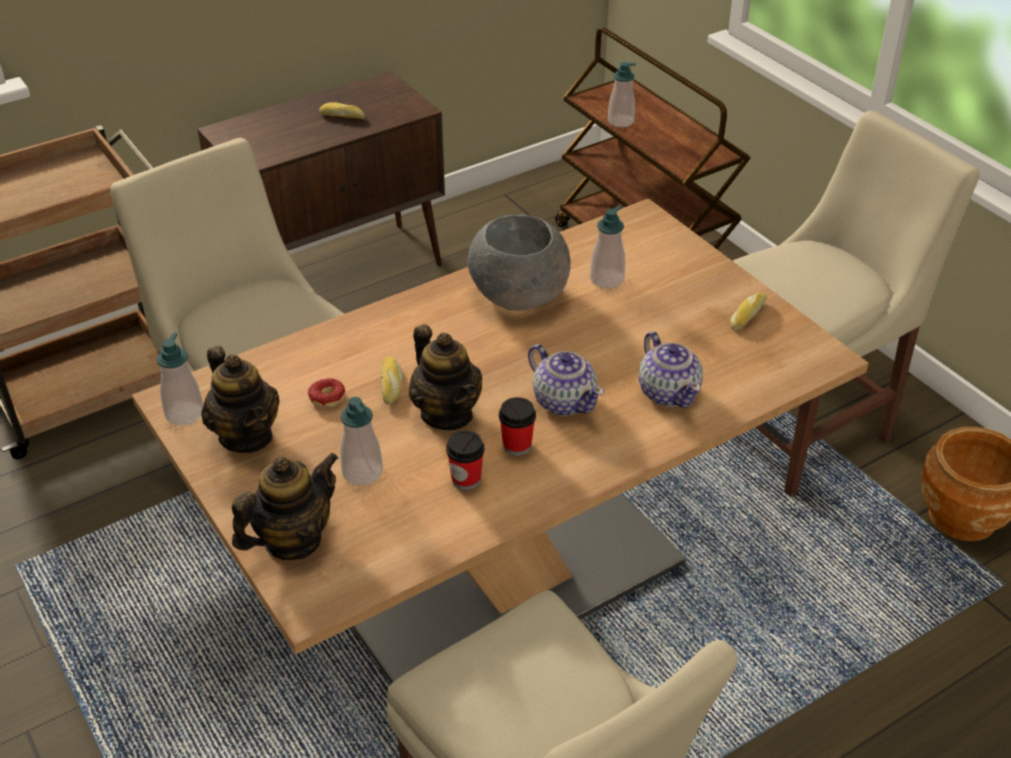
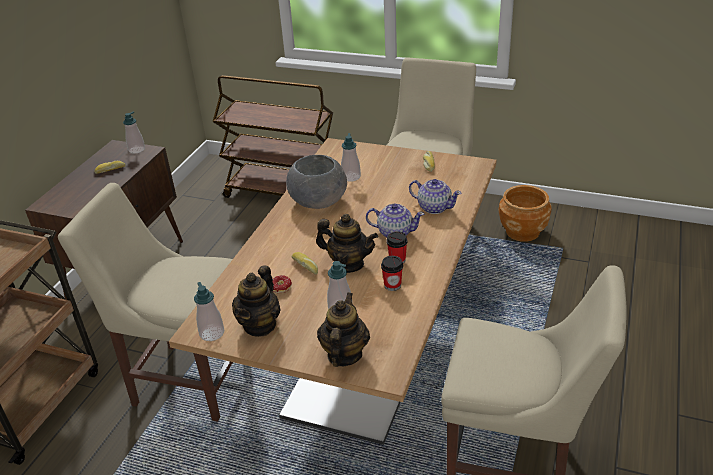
camera: 35 degrees left, 5 degrees down
teapot [201,346,280,453] -> teapot turned 90 degrees clockwise [232,265,281,337]
soap dispenser [608,62,636,127] -> soap dispenser moved to [123,112,145,153]

